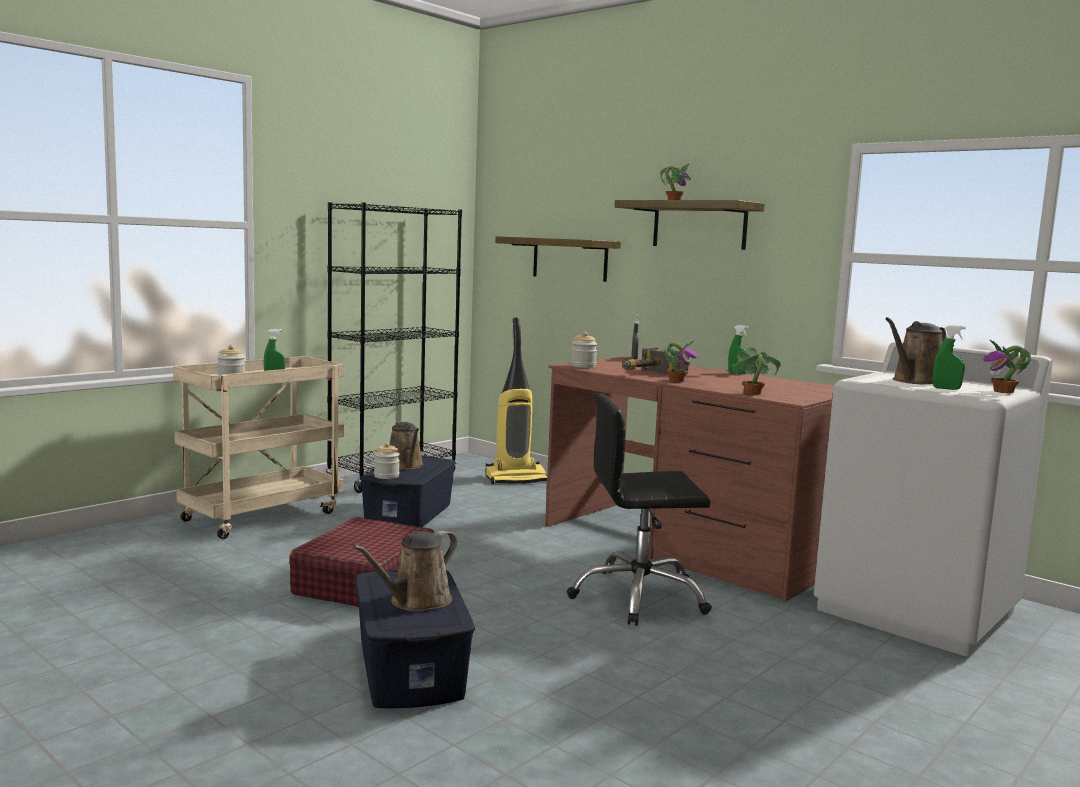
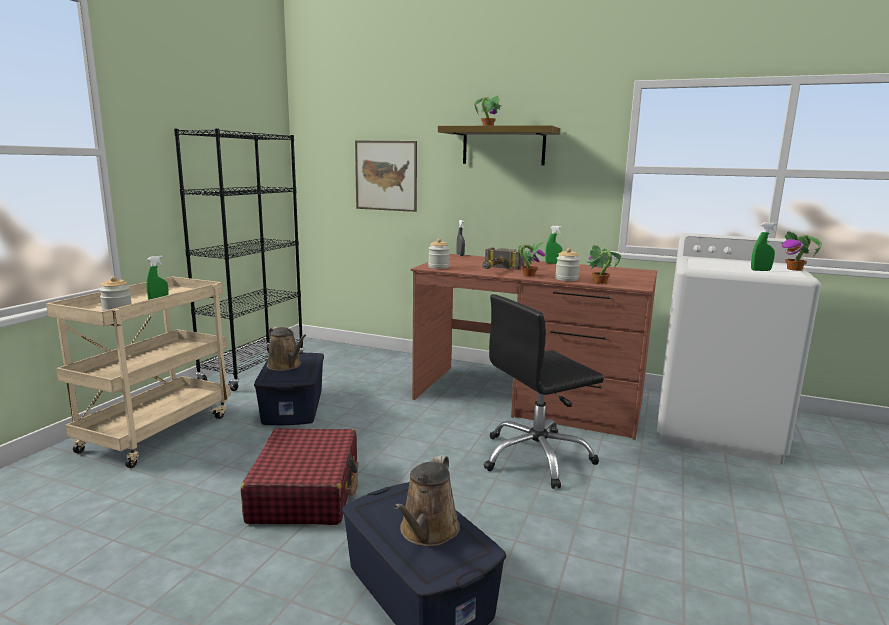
camera: 20 degrees left, 5 degrees up
jar [374,443,400,479] -> jar moved to [555,248,580,281]
vacuum cleaner [485,318,547,484] -> none
shelf [495,236,621,282] -> picture [355,141,417,212]
brown watering can [885,317,946,384] -> none

